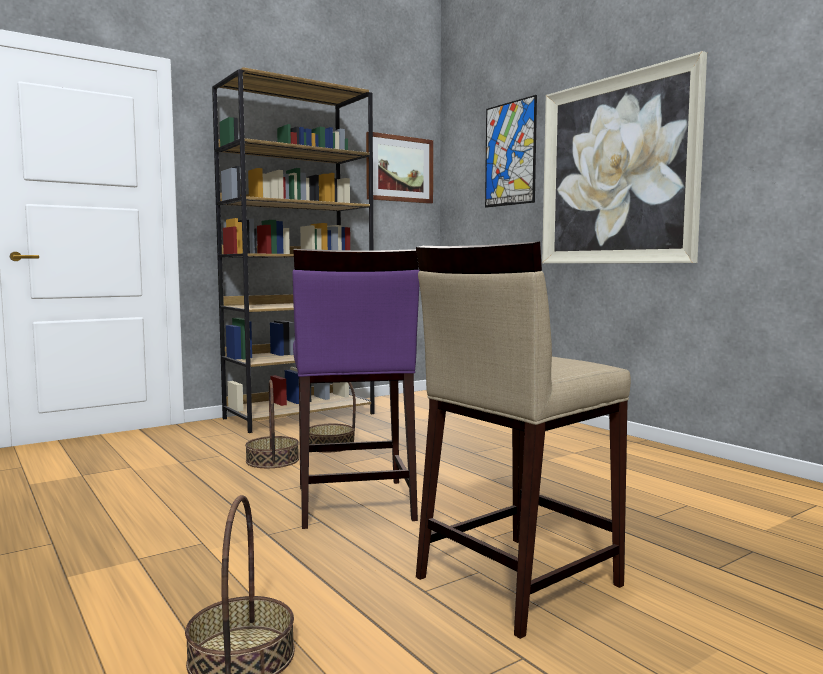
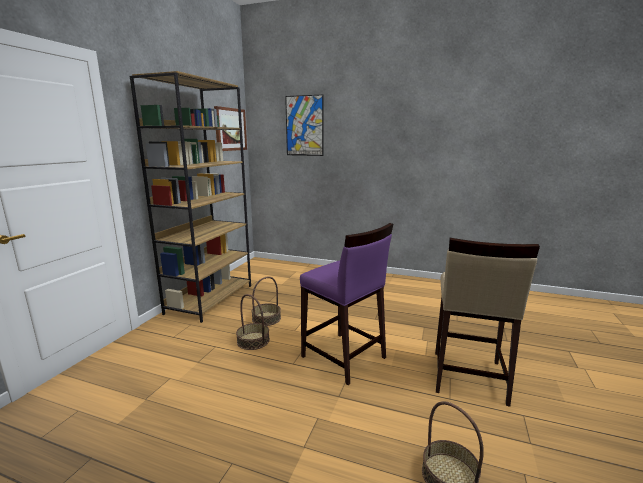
camera: 35 degrees left, 10 degrees up
picture [542,51,707,263] -> none

